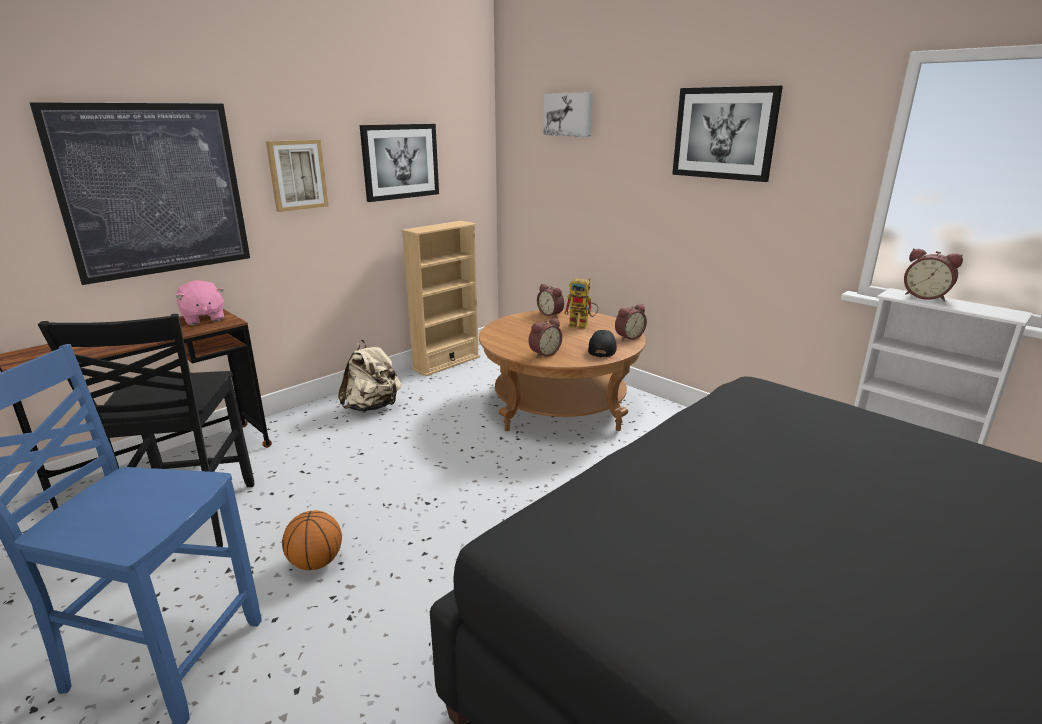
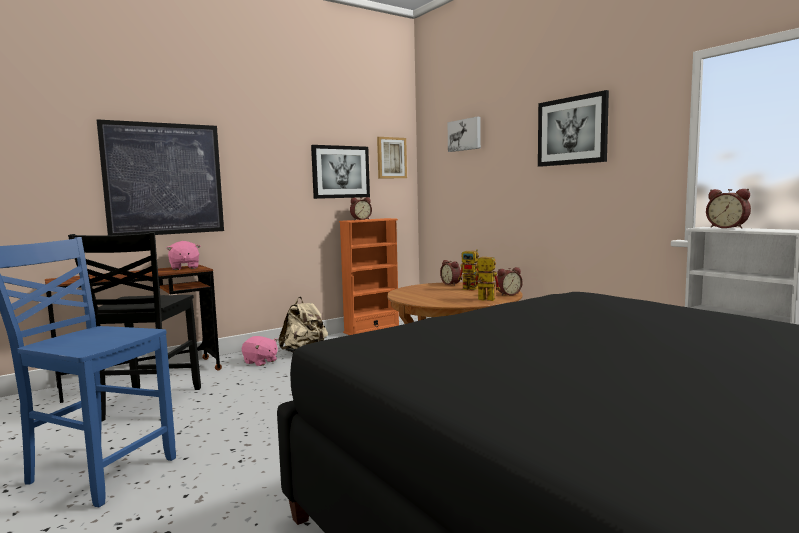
camera: 10 degrees right, 15 degrees down
picture [266,140,329,212] -> picture moved to [377,137,407,178]
basketball [282,510,342,570] -> none
beige bookcase [401,221,480,376] -> orange bookcase [339,218,399,335]
alarm clock [529,318,562,357] -> alarm clock moved to [350,197,372,220]
black cap [588,330,617,357] -> toy robot [469,255,500,301]
none -> pink plush toy [242,336,278,366]

